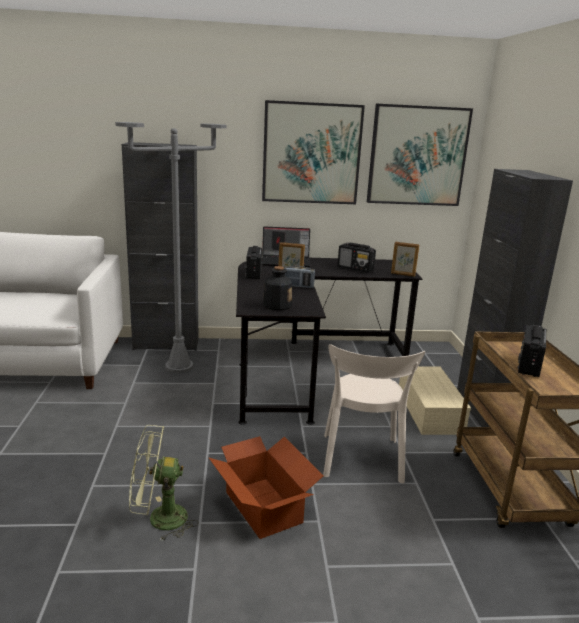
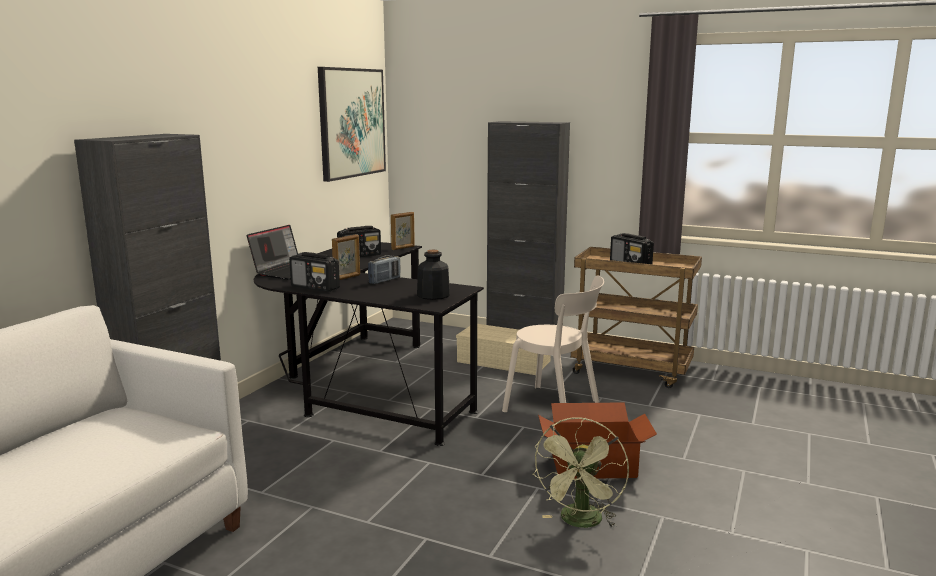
camera: 60 degrees left, 5 degrees down
grey floor lamp [115,122,226,373] -> none
picture [262,100,365,204] -> none

